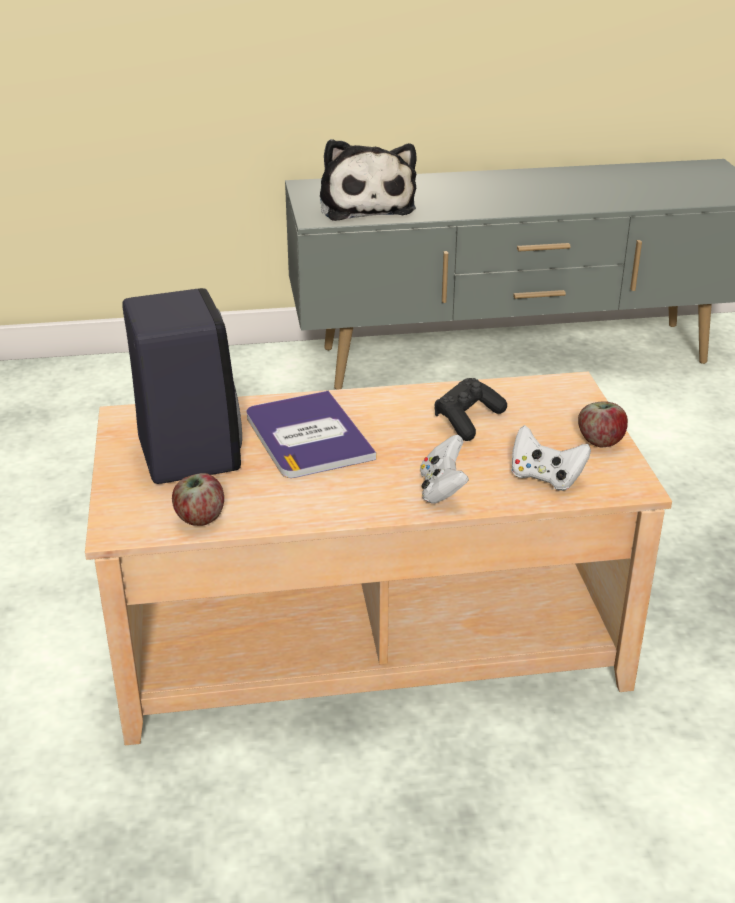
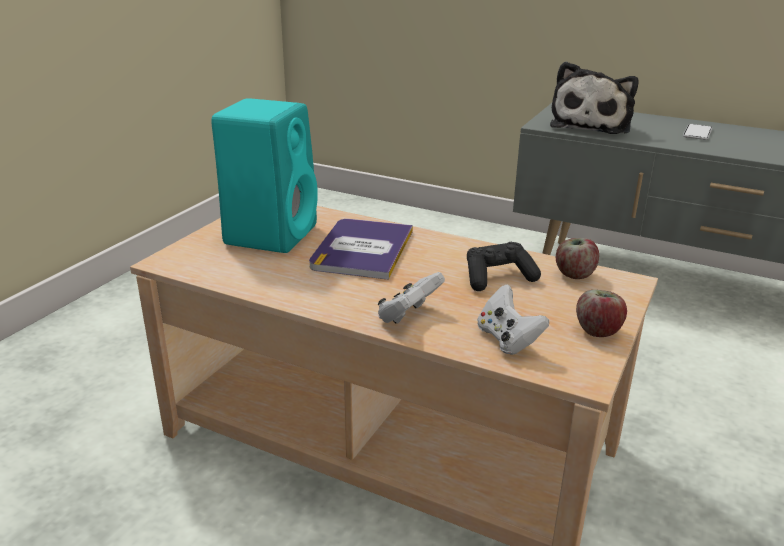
camera: 35 degrees right, 5 degrees down
black speaker [122,288,242,484] -> turquoise speaker [211,98,318,253]
apple [172,473,224,526] -> apple moved to [556,238,599,279]
none -> phone [683,124,713,140]

